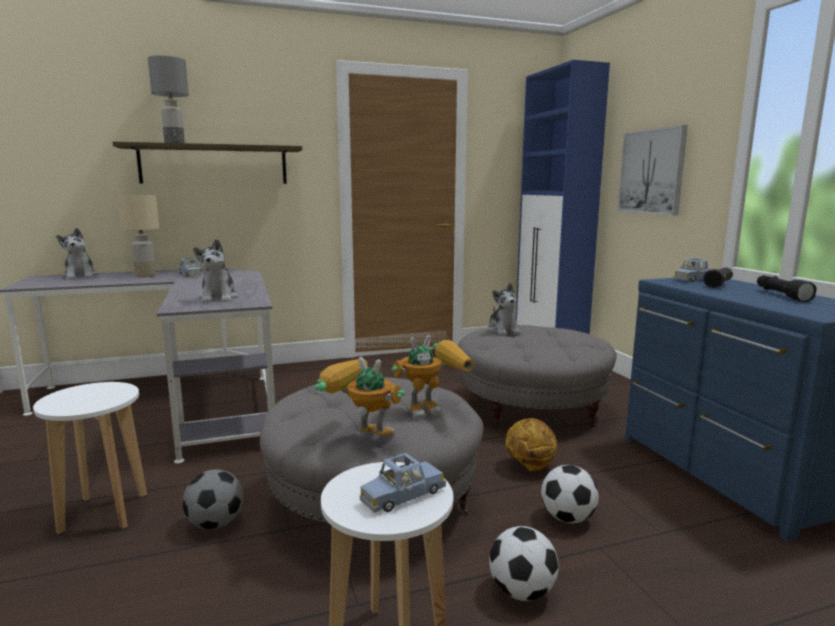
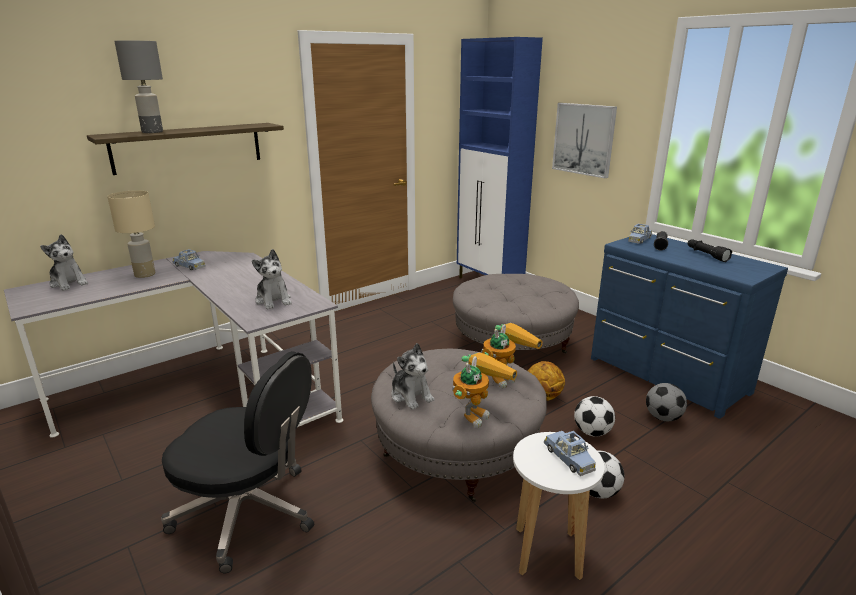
camera: 20 degrees left, 10 degrees up
white stool [33,382,147,534] -> black office chair [161,351,314,573]
football [183,469,243,530] -> football moved to [646,383,687,421]
toy robot [315,357,405,436] -> toy robot turned 120 degrees clockwise [452,352,517,428]
blue toy car [360,453,446,513] -> blue toy car turned 60 degrees counterclockwise [544,431,596,476]
plush toy [488,283,521,335] -> plush toy moved to [391,343,435,410]

